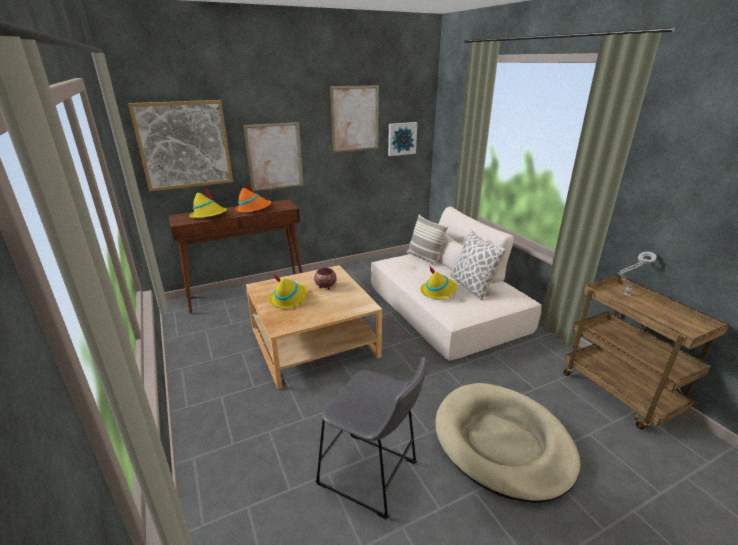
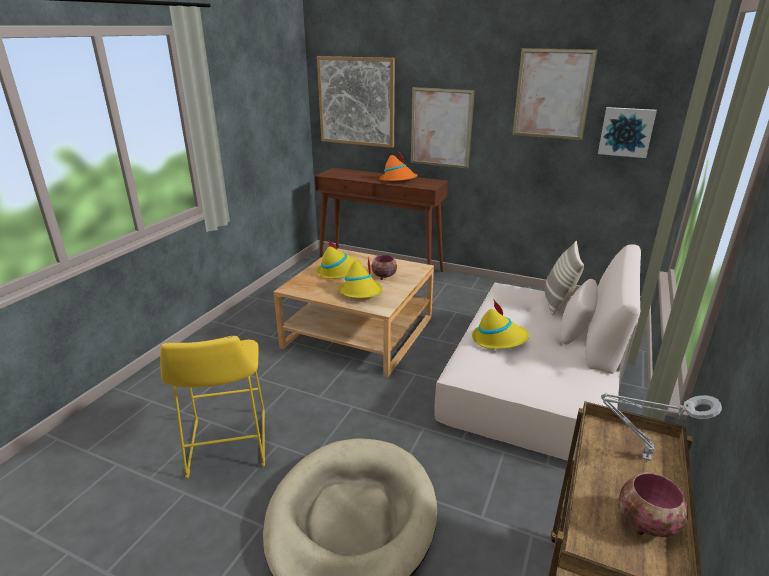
camera: 50 degrees right, 0 degrees up
yellow hat [189,187,227,218] -> yellow hat moved to [337,256,382,298]
grey stool [315,357,428,519] -> yellow stool [160,336,265,479]
pillow [451,230,507,300] -> none
none -> bowl [619,473,688,537]

